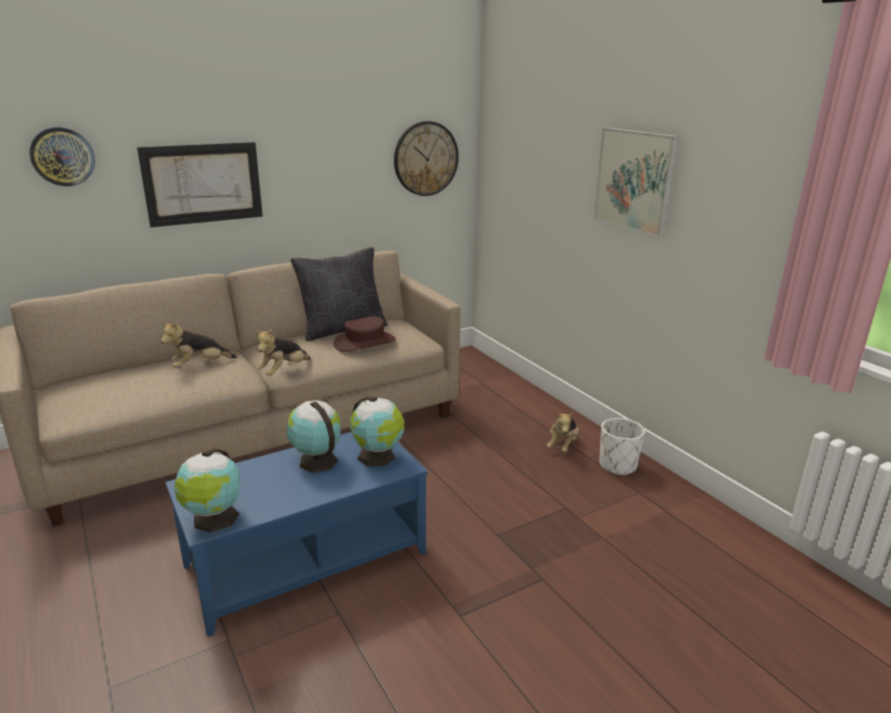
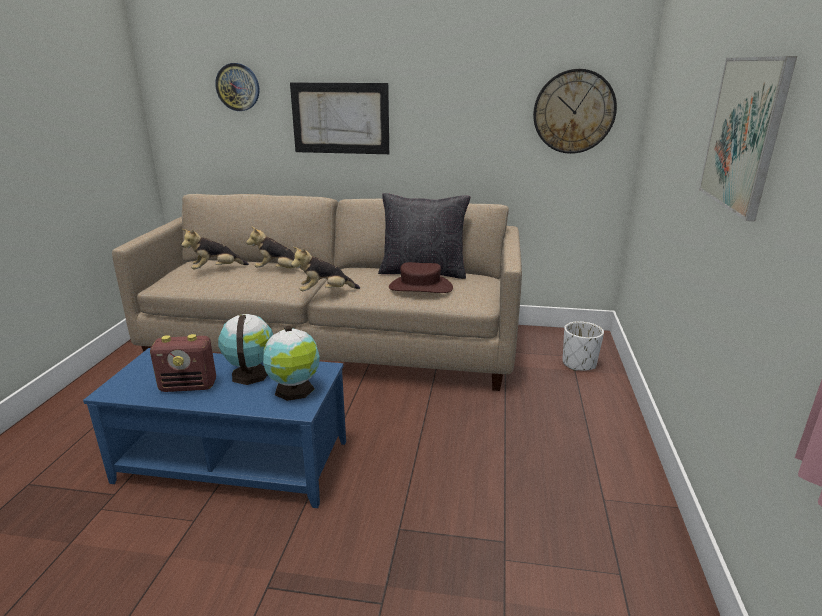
camera: 40 degrees right, 0 degrees up
globe [174,448,240,533] -> none
plush toy [547,412,579,453] -> plush toy moved to [181,229,249,270]
white planter [599,418,645,476] -> white planter moved to [563,321,604,371]
none -> radio [150,334,216,392]

